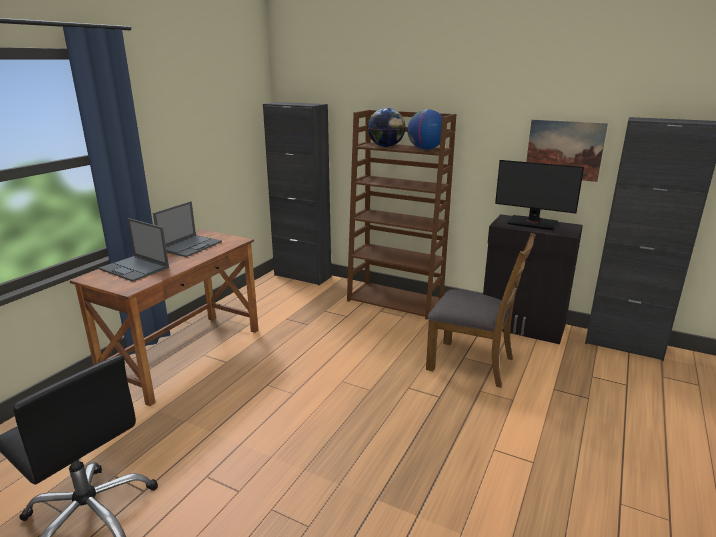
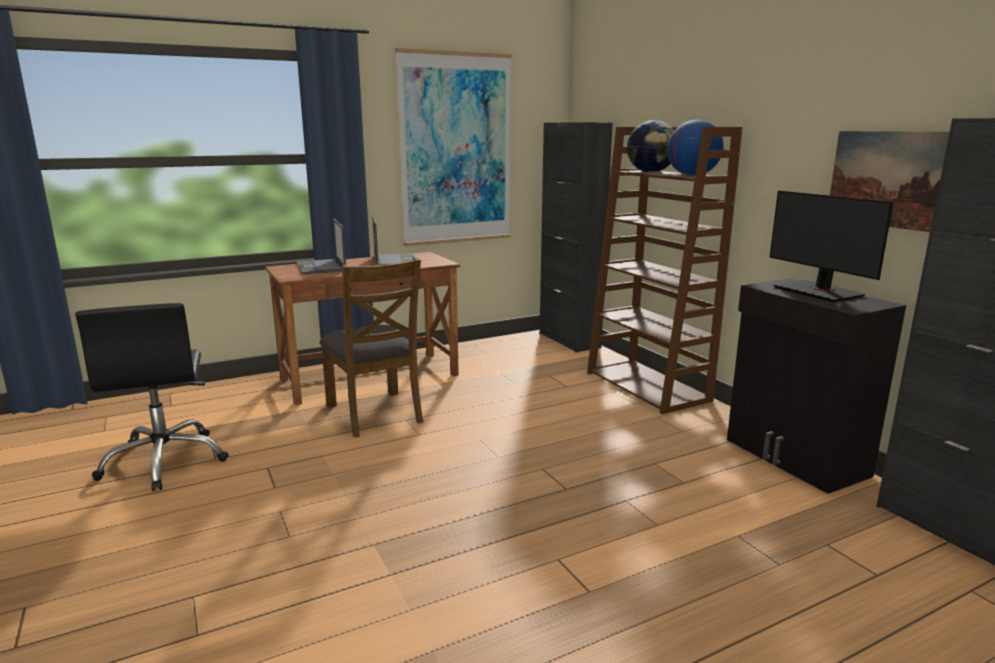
camera: 35 degrees right, 5 degrees down
laptop [153,201,222,257] -> laptop turned 75 degrees counterclockwise [372,216,415,265]
brown chair [426,233,536,388] -> brown chair moved to [319,257,423,438]
none -> picture [395,48,512,246]

